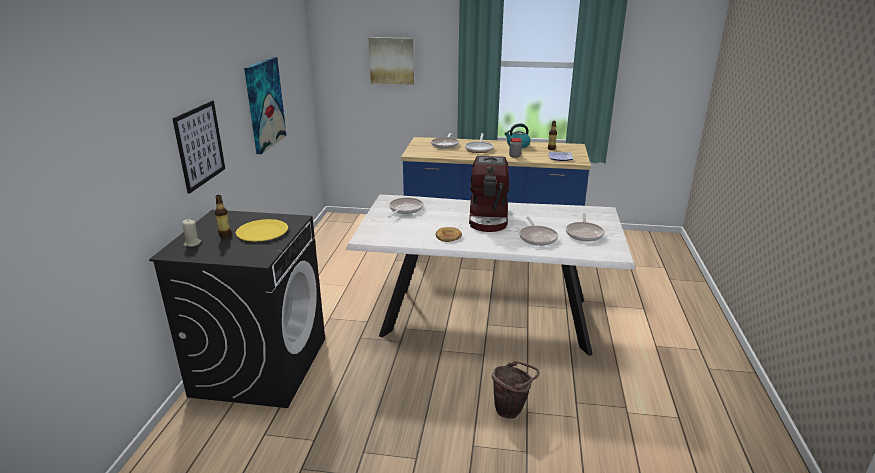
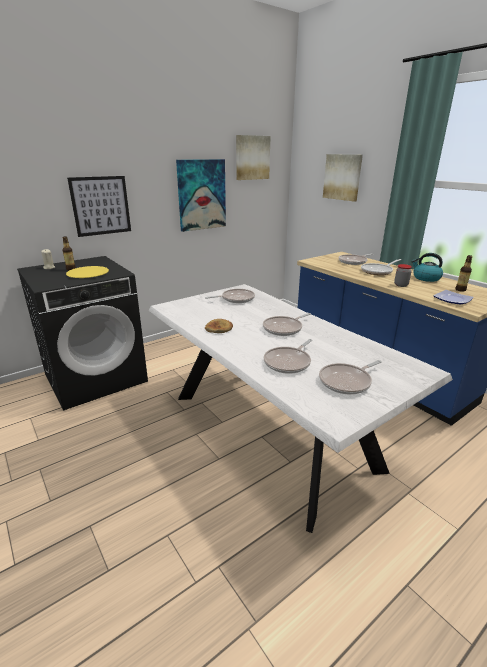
camera: 45 degrees right, 0 degrees up
coffee machine [469,156,509,232] -> frying pan [263,313,311,336]
brown bucket [492,361,540,419] -> none
none -> picture [236,135,271,180]

